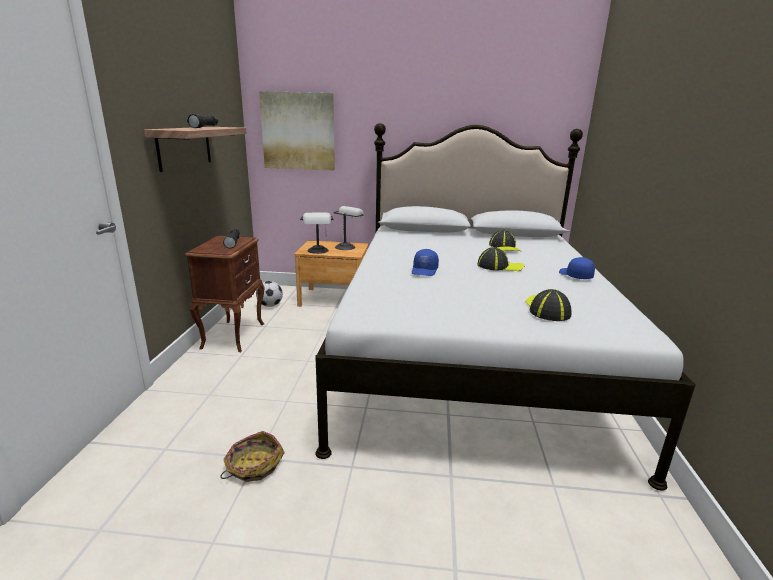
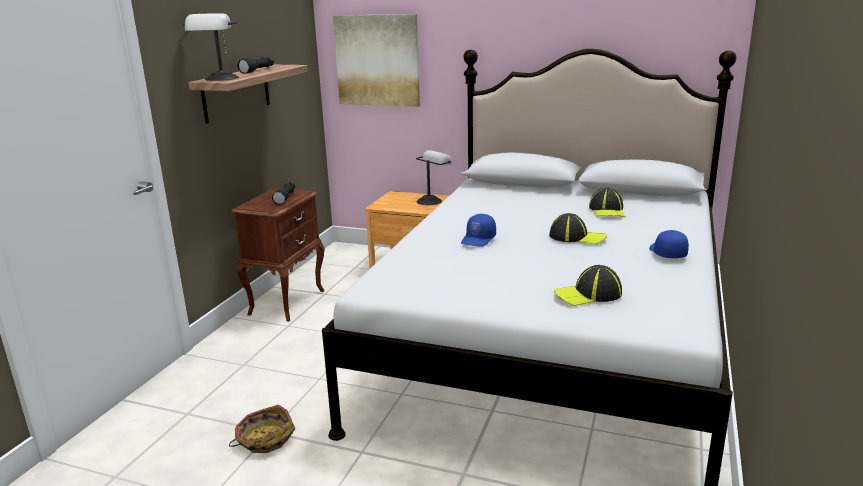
camera: 15 degrees right, 0 degrees up
football [256,281,283,307] -> none
table lamp [300,213,334,254] -> table lamp moved to [183,13,239,81]
cap [525,289,572,321] -> cap turned 120 degrees counterclockwise [554,265,622,306]

